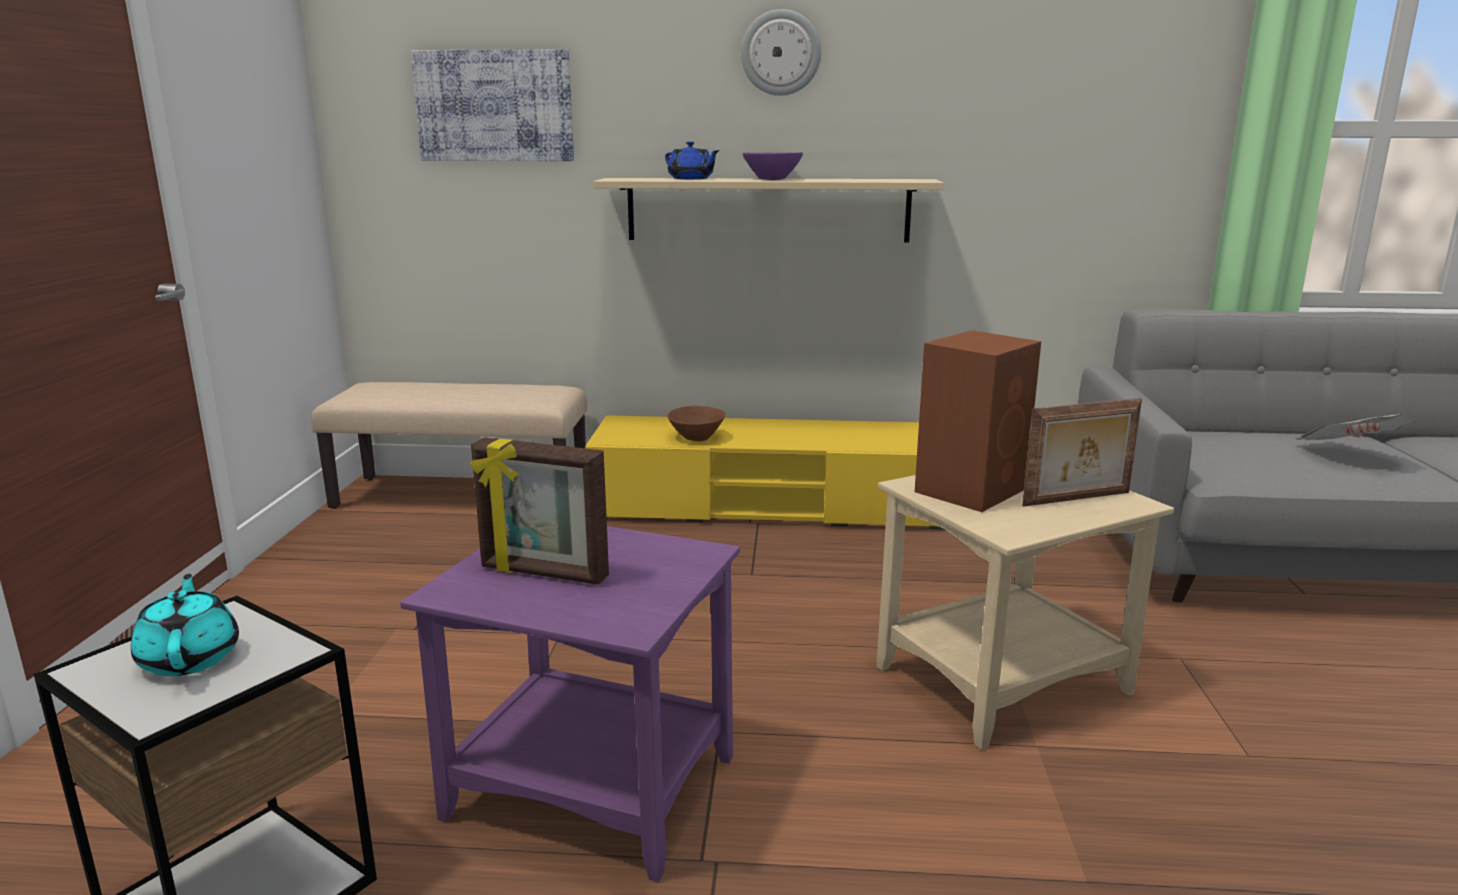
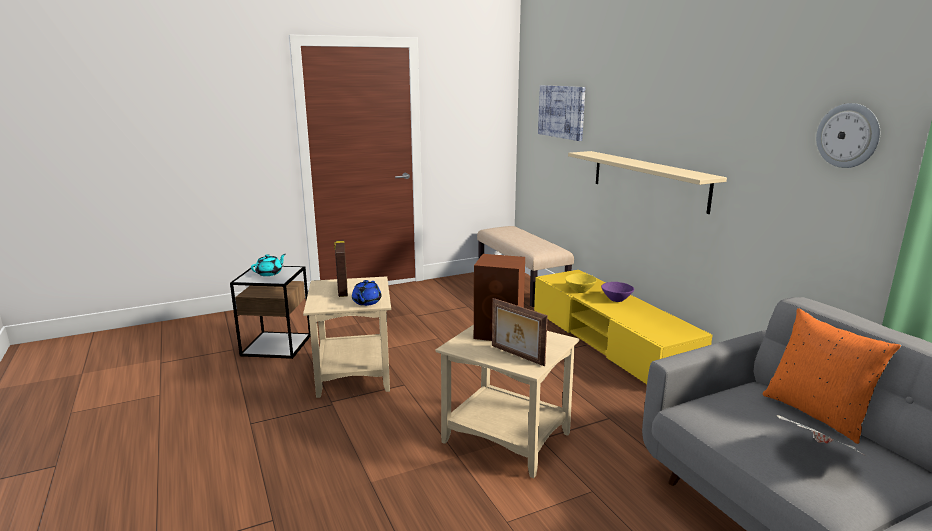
camera: 60 degrees right, 0 degrees up
purple side table [400,526,740,882] -> beige side table [303,276,391,398]
blue teapot [665,141,720,179] -> blue teapot moved to [352,280,382,306]
brown bowl [667,406,725,441] -> yellow bowl [565,274,597,293]
wall clock [741,9,821,96] -> wall clock moved to [816,103,880,168]
purple bowl [743,152,803,180] -> purple bowl moved to [601,282,634,302]
none -> orange pillow [762,308,901,444]

